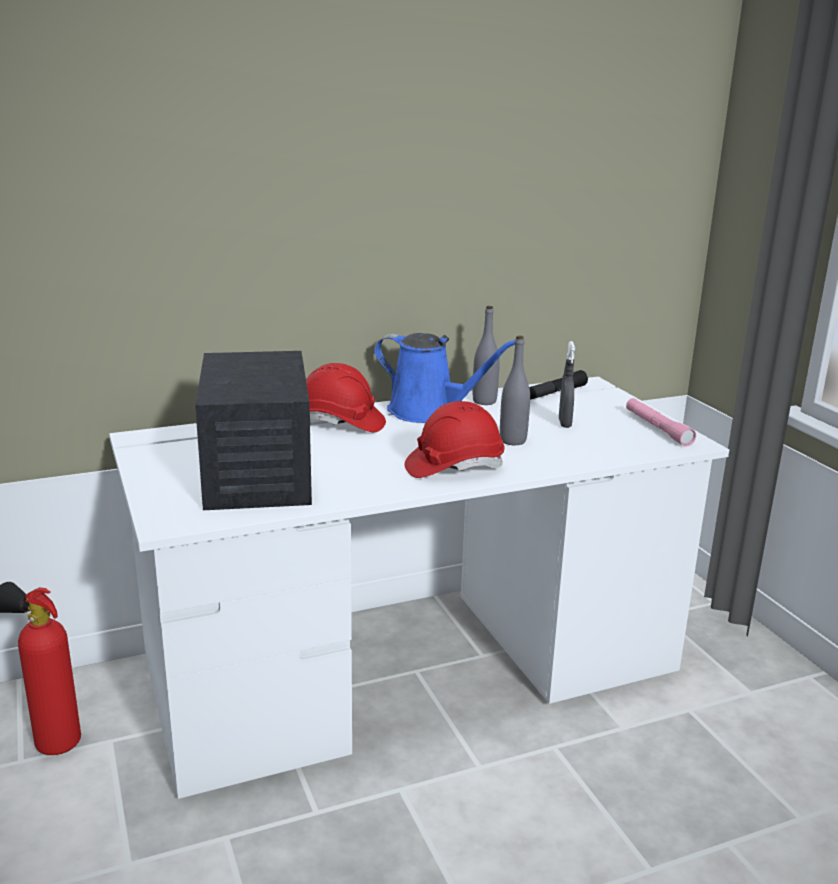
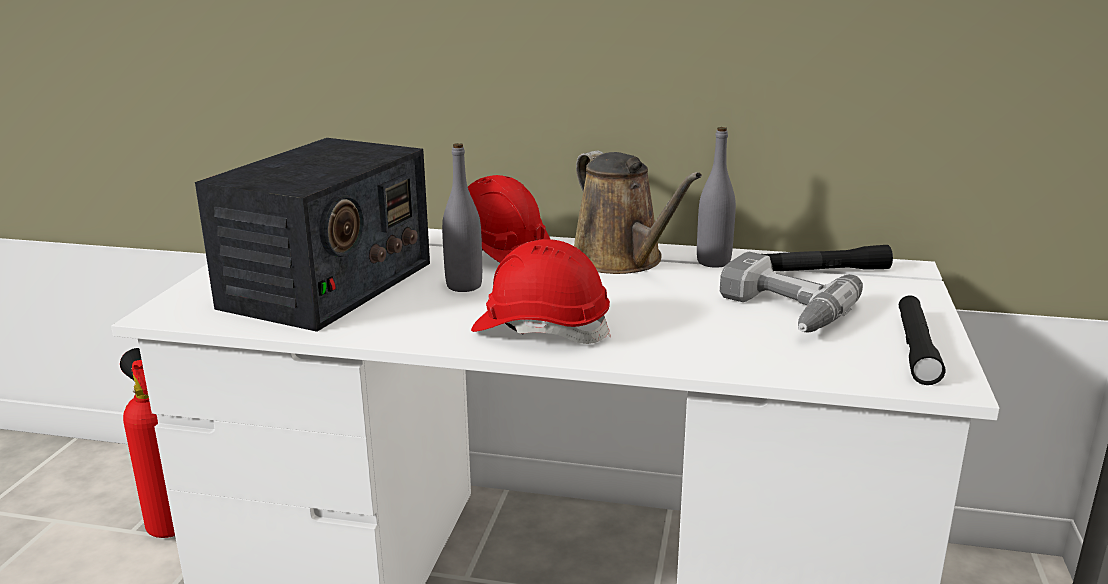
camera: 35 degrees right, 0 degrees up
blue watering can [374,333,515,423] -> brown watering can [574,151,702,274]
grey bottle [500,336,530,445] -> grey bottle moved to [442,143,482,292]
grey spray bottle [559,341,575,428] -> power drill [720,252,863,332]
pink flashlight [626,398,696,447] -> black flashlight [899,295,945,385]

